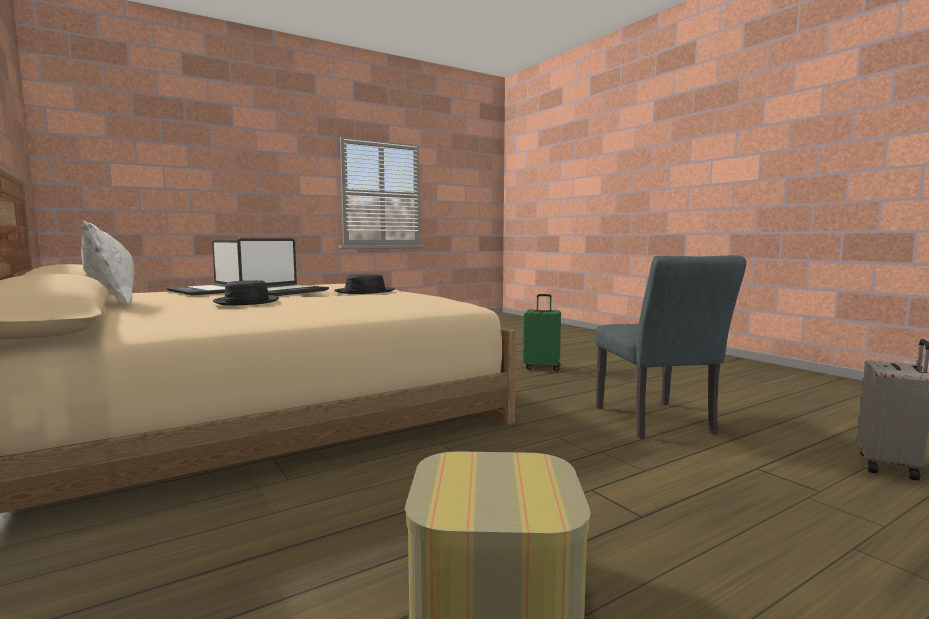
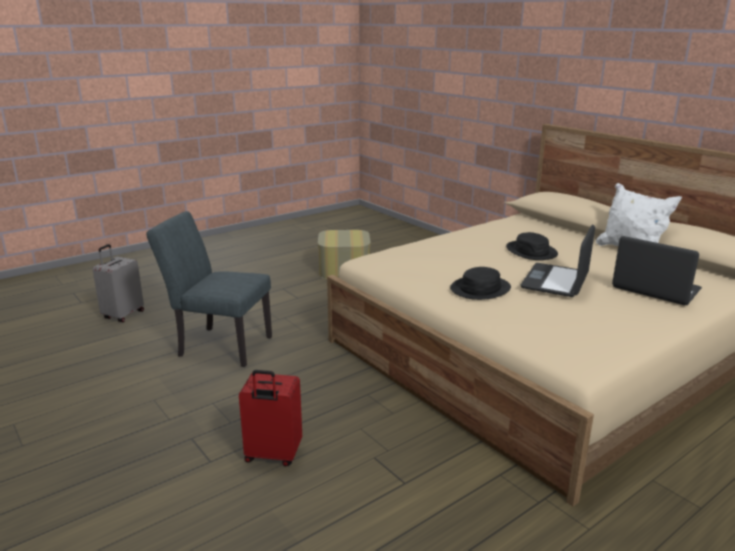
camera: 175 degrees right, 15 degrees up
green suitcase [523,294,561,371] -> red suitcase [239,370,302,466]
grey chair [595,255,747,439] -> grey chair turned 60 degrees counterclockwise [146,211,272,367]

